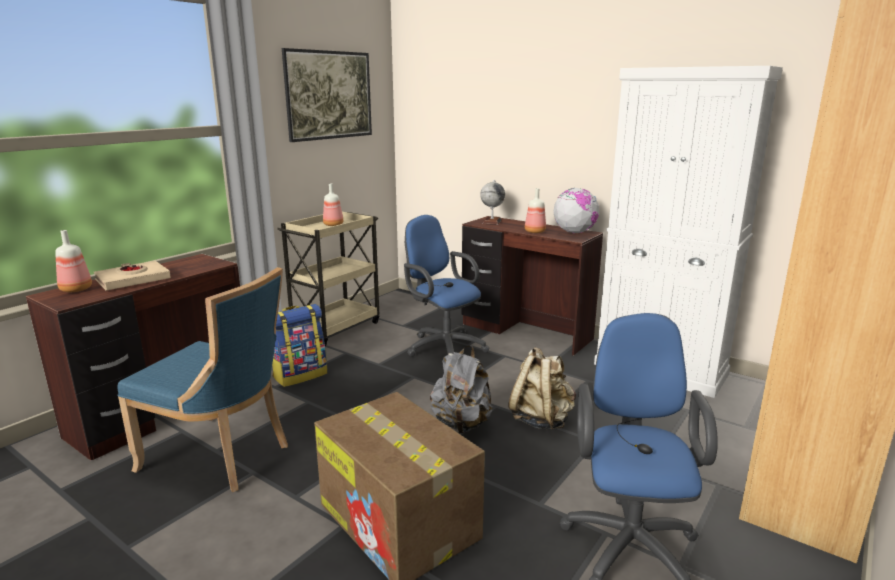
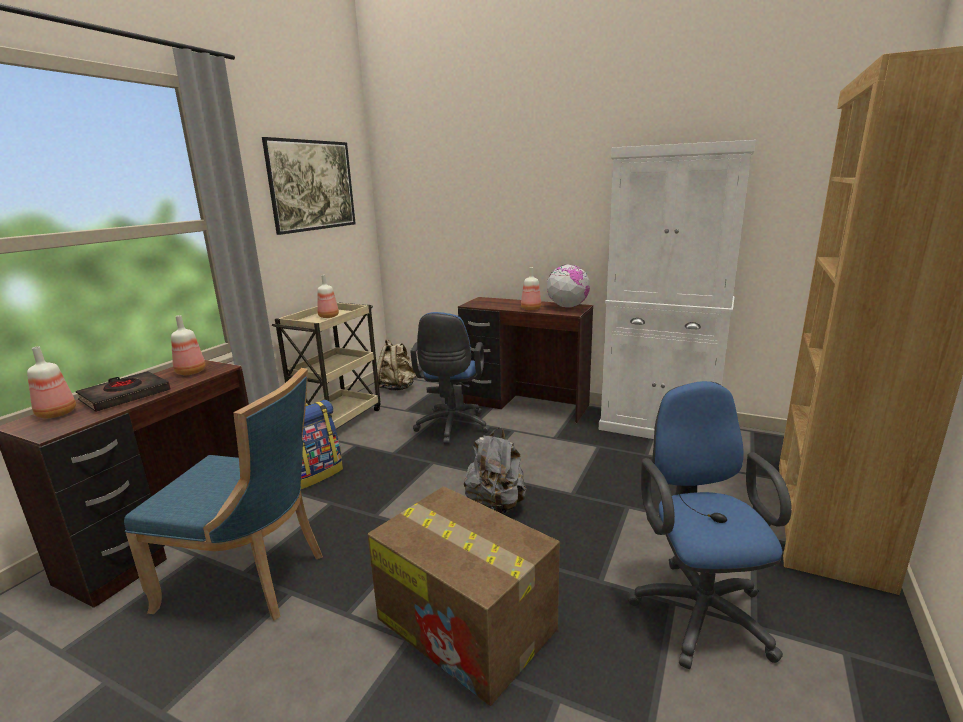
camera: 10 degrees left, 0 degrees up
beige book [94,261,171,291] -> black book [76,371,170,412]
blue office chair [404,215,489,357] -> blue office chair turned 120 degrees counterclockwise [410,312,490,445]
globe [480,180,505,225] -> none
beige backpack [508,347,576,429] -> beige backpack moved to [377,339,416,391]
none -> bottle [171,315,206,375]

